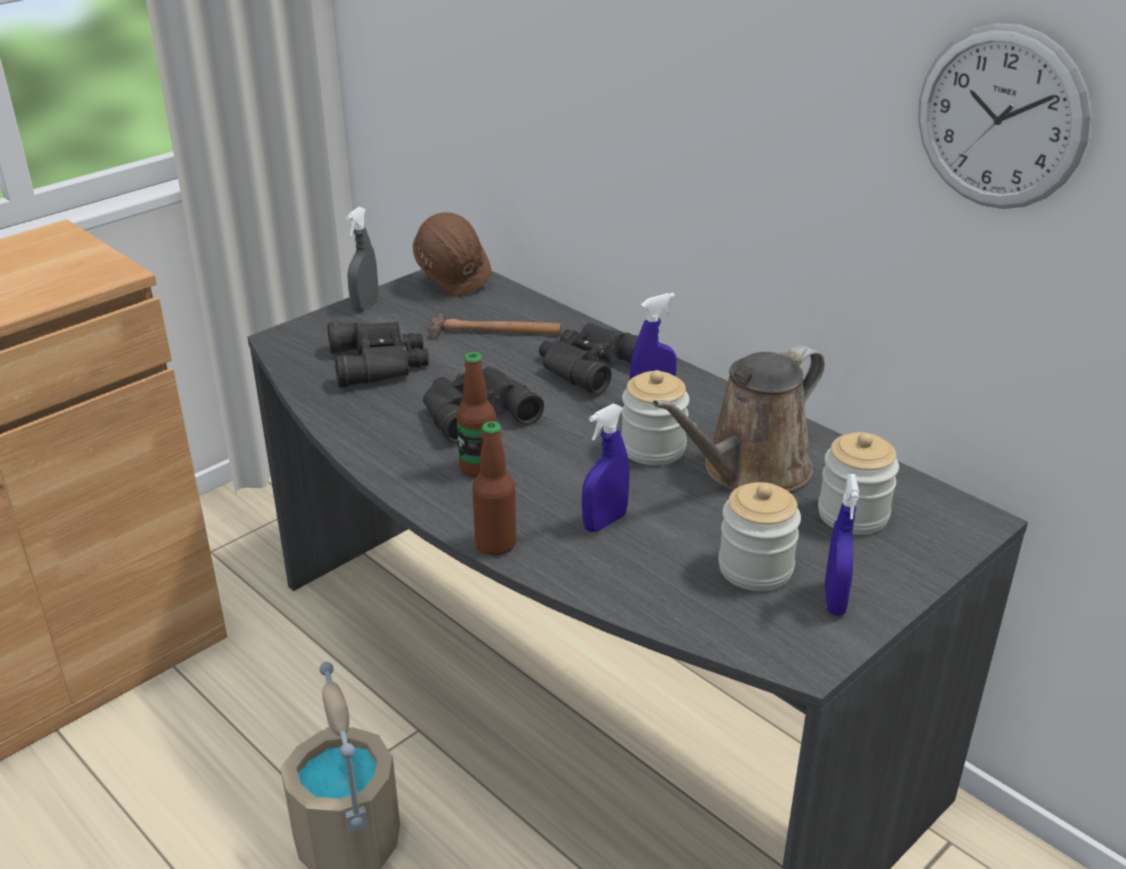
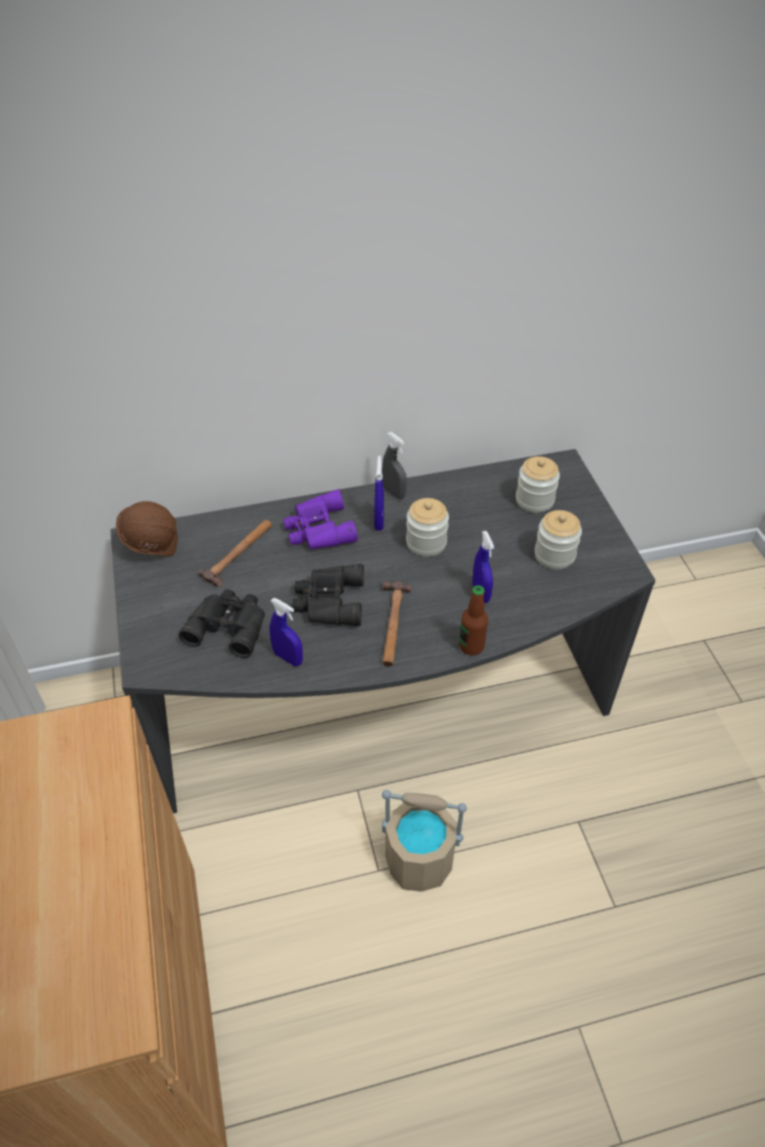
camera: 60 degrees left, 15 degrees up
grey spray bottle [346,207,379,312] -> grey spray bottle moved to [382,432,407,499]
bottle [456,352,496,478] -> hammer [382,582,412,666]
black binoculars [539,323,638,395] -> purple binoculars [283,489,358,549]
brown watering can [653,346,825,491] -> none
blue spray bottle [825,474,859,616] -> blue spray bottle moved to [269,598,303,666]
wall clock [918,23,1091,209] -> none

